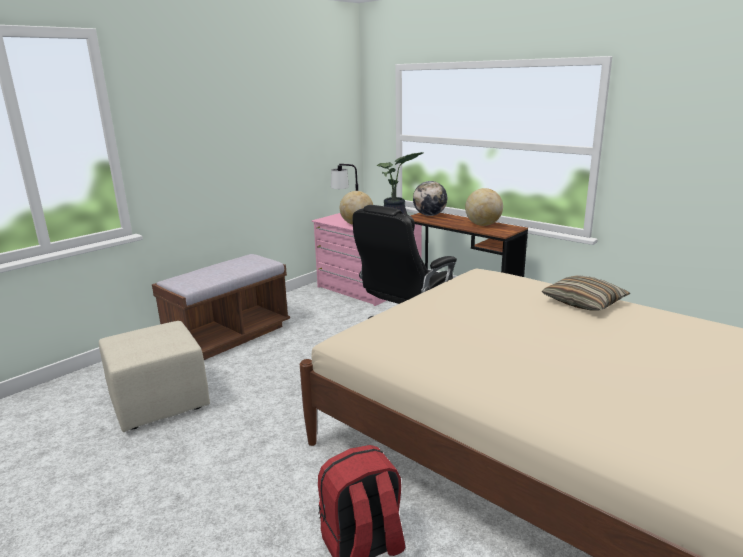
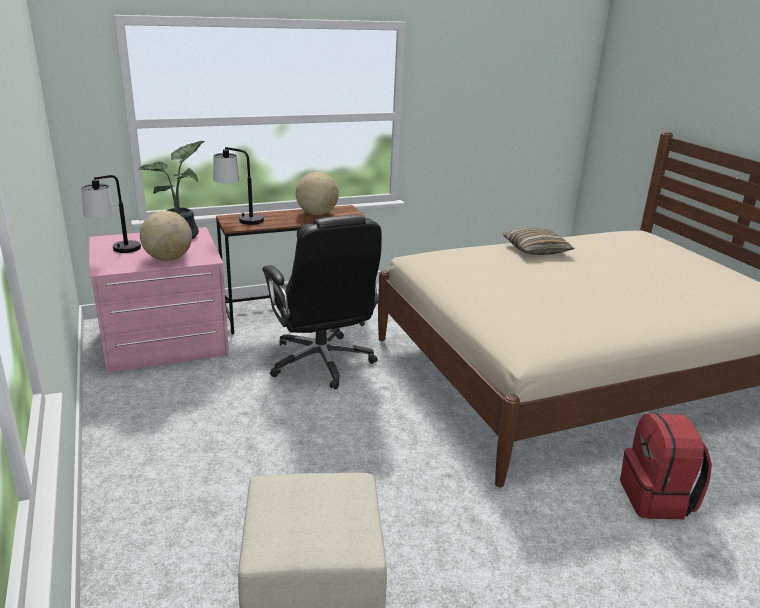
camera: 65 degrees left, 5 degrees up
brown bench [152,254,290,360] -> none
globe [413,181,447,216] -> table lamp [213,147,264,225]

